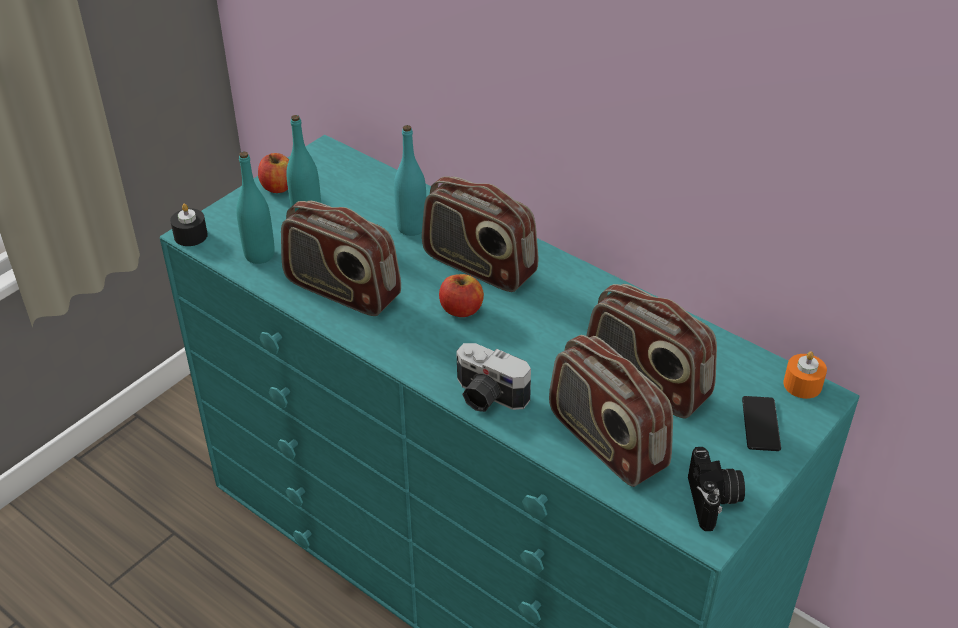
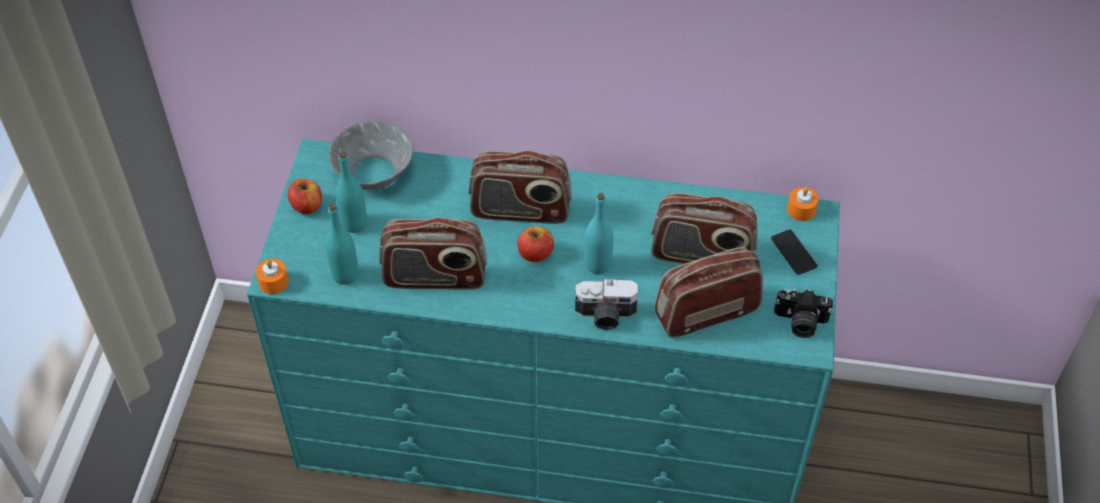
camera: 30 degrees left, 10 degrees up
black candle [170,204,208,246] -> orange candle [256,259,289,294]
turquoise bottle [394,125,426,236] -> turquoise bottle moved to [584,193,613,274]
radio [549,335,673,487] -> radio turned 135 degrees clockwise [654,247,763,338]
camera [688,447,745,531] -> camera turned 135 degrees clockwise [774,289,833,338]
none -> grey bowl [328,121,413,190]

